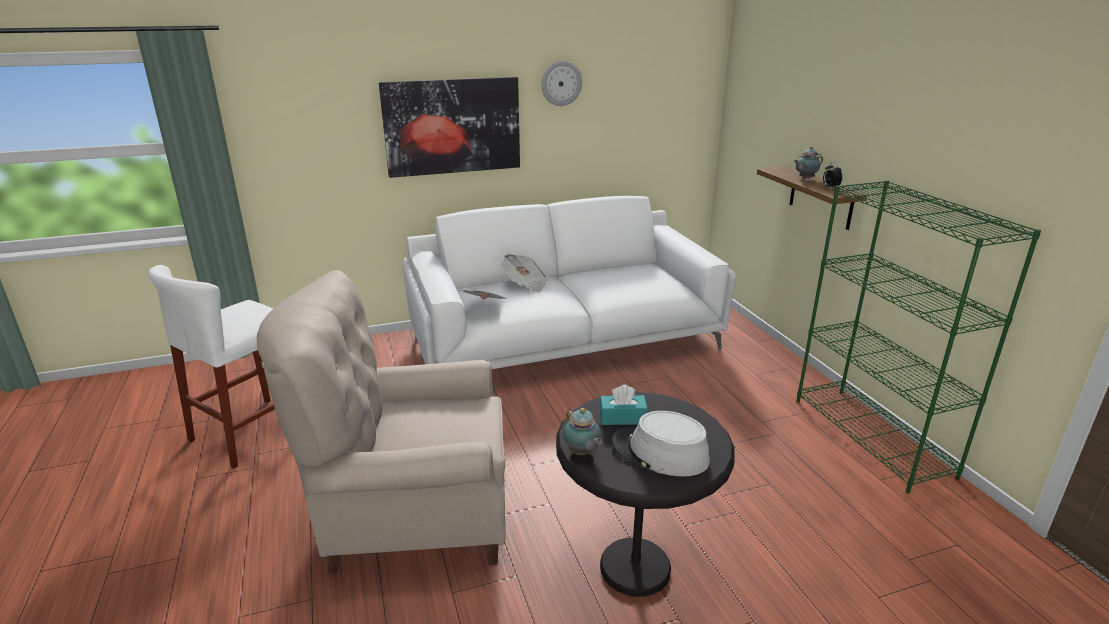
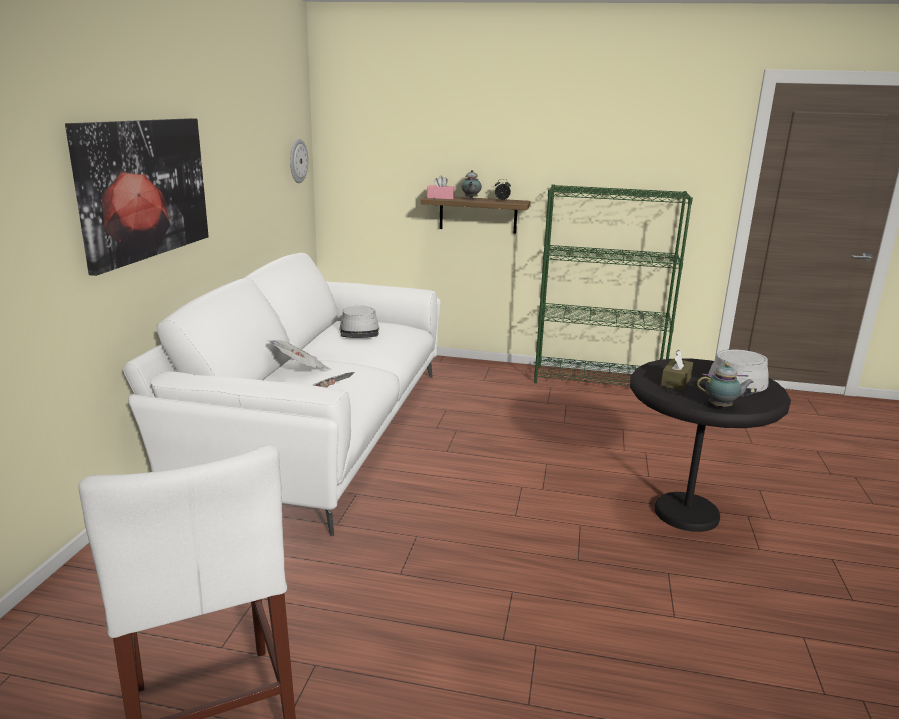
camera: 60 degrees left, 5 degrees down
beige armchair [257,270,506,574] -> none
wall clock [541,61,582,106] -> wall clock moved to [290,139,308,183]
turquoise tissue box [600,385,648,425] -> brown tissue box [661,350,693,391]
none -> grey hat [339,306,379,338]
none -> pink tissue box [427,175,455,199]

